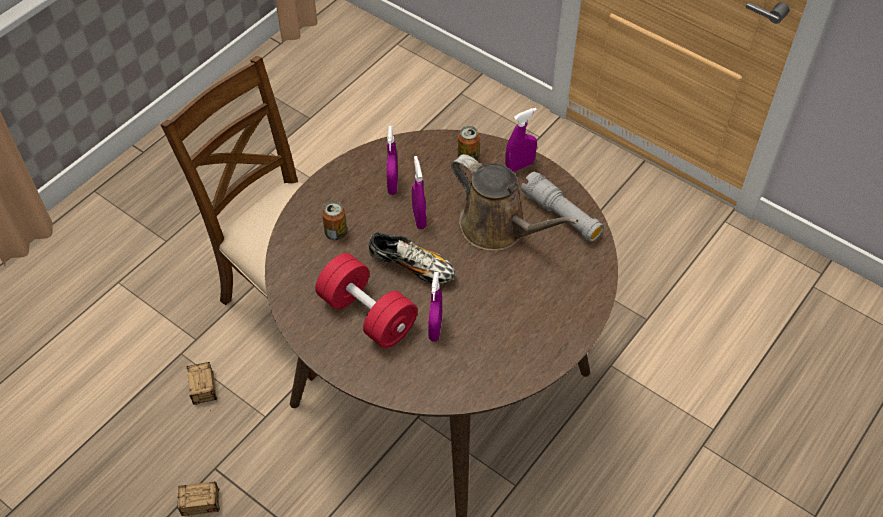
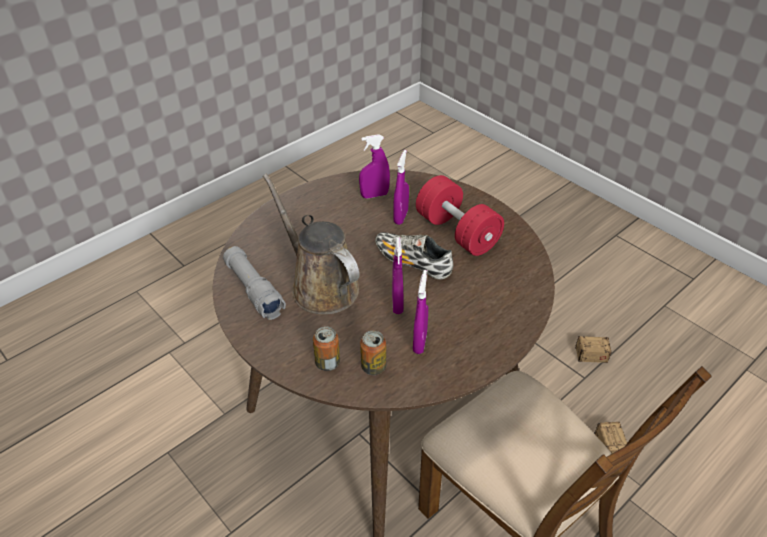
camera: 170 degrees left, 10 degrees down
can [322,201,347,240] -> can moved to [360,331,386,375]
purple spray bottle [505,107,537,172] -> purple spray bottle moved to [359,134,390,199]

